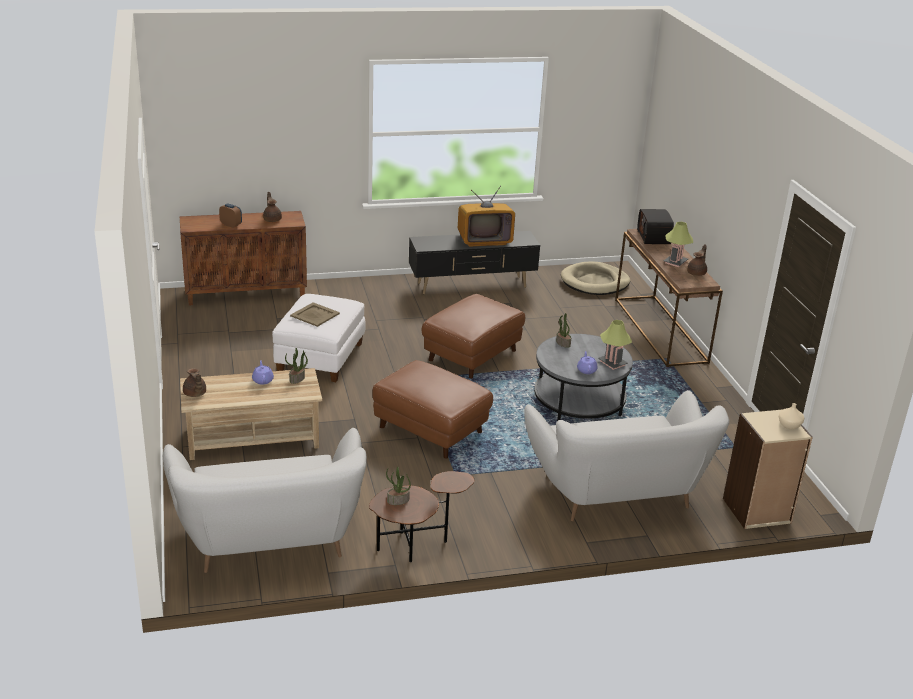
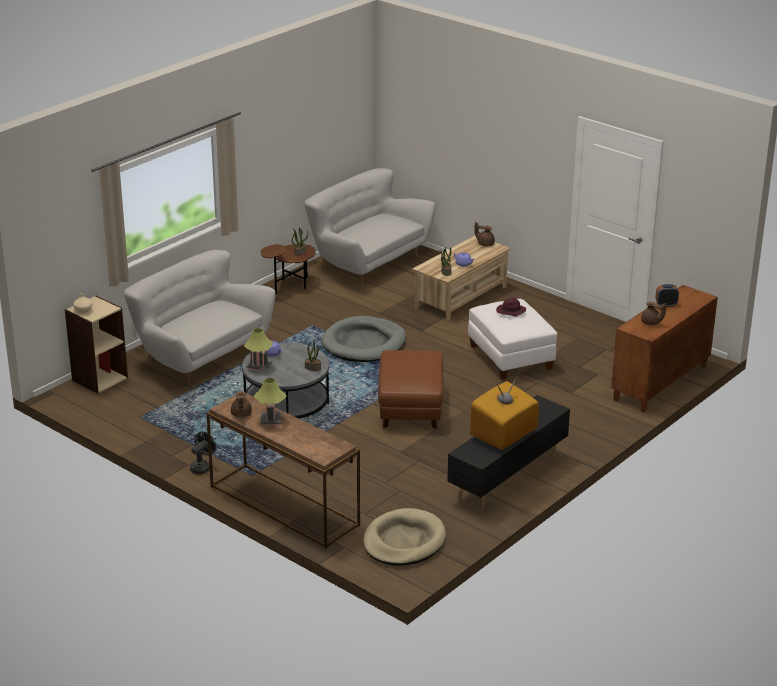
camera: 145 degrees right, 0 degrees up
beige tray [290,302,340,327] -> purple hat [496,297,526,317]
brown ottoman [372,360,493,459] -> grey dog bed [321,316,406,362]
radio [637,209,674,244] -> none
none -> black fan [190,432,216,474]

